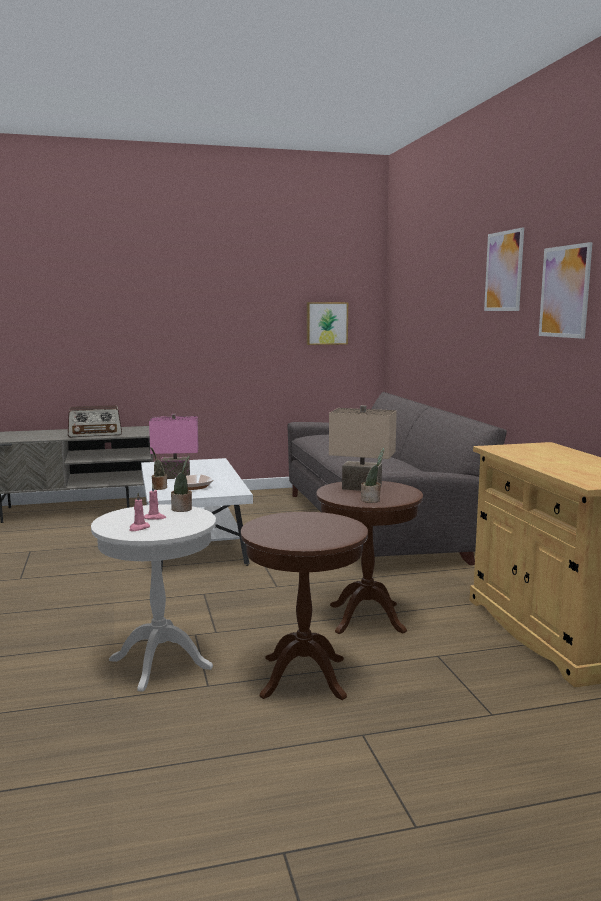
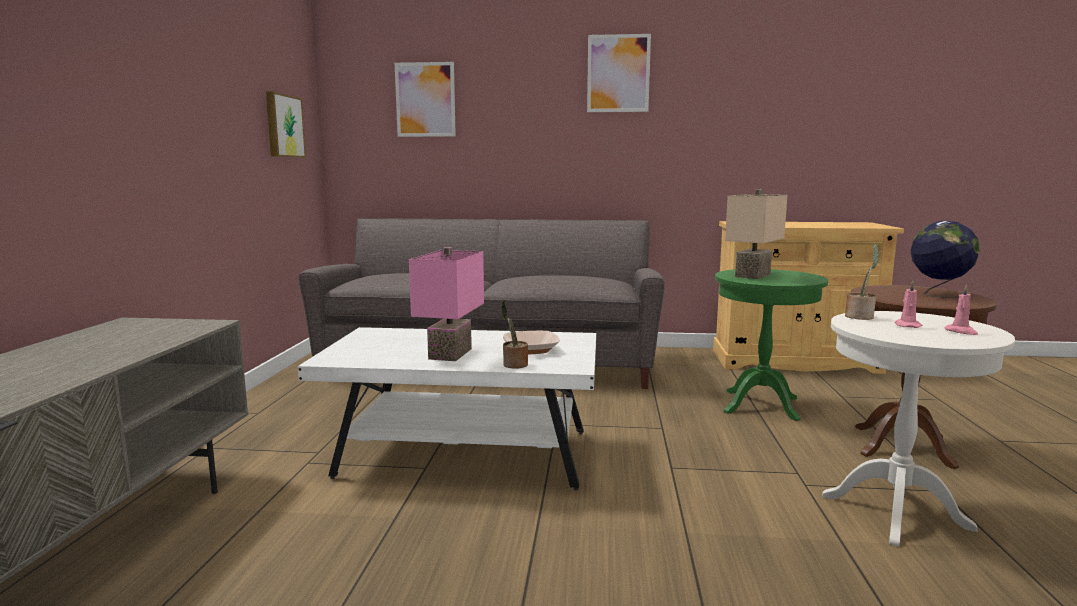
camera: 70 degrees left, 0 degrees up
radio [68,405,122,437] -> none
brown side table [316,481,423,634] -> green side table [715,269,828,421]
potted plant [361,448,385,503] -> none
picture [539,242,593,339] -> picture moved to [395,62,456,137]
none -> globe [911,221,980,298]

